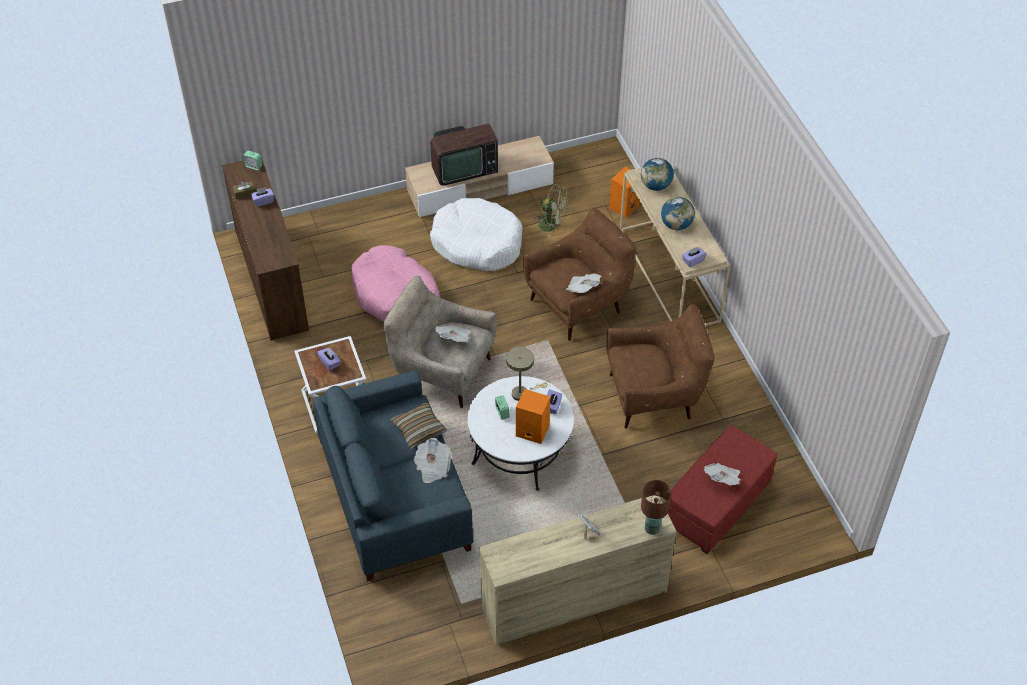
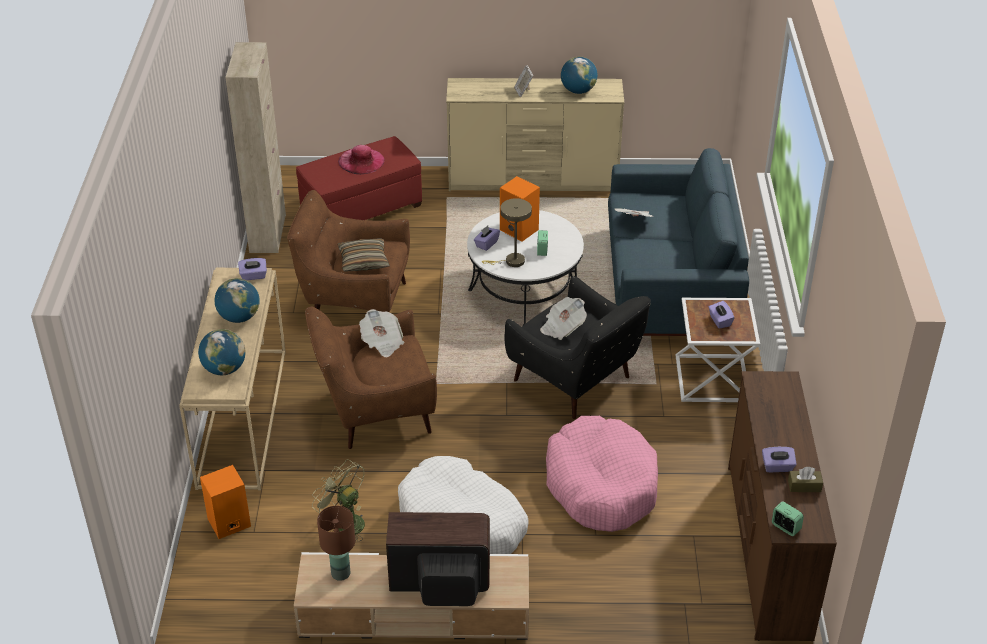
camera: 160 degrees left, 10 degrees down
beige armchair [383,275,497,408] -> black armchair [504,276,651,419]
pillow [390,402,447,449] -> pillow moved to [338,238,390,272]
brown table lamp [641,480,672,535] -> brown table lamp moved to [317,506,355,581]
newspaper [704,463,741,486] -> pink hat [338,145,385,174]
none -> beige cabinet [225,42,286,253]
none -> globe [561,57,598,94]

